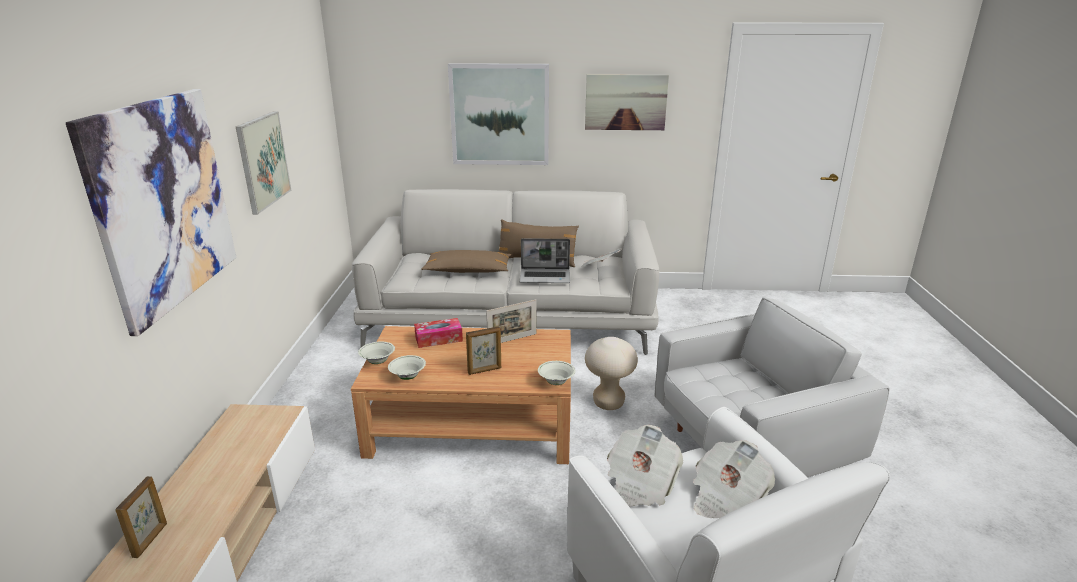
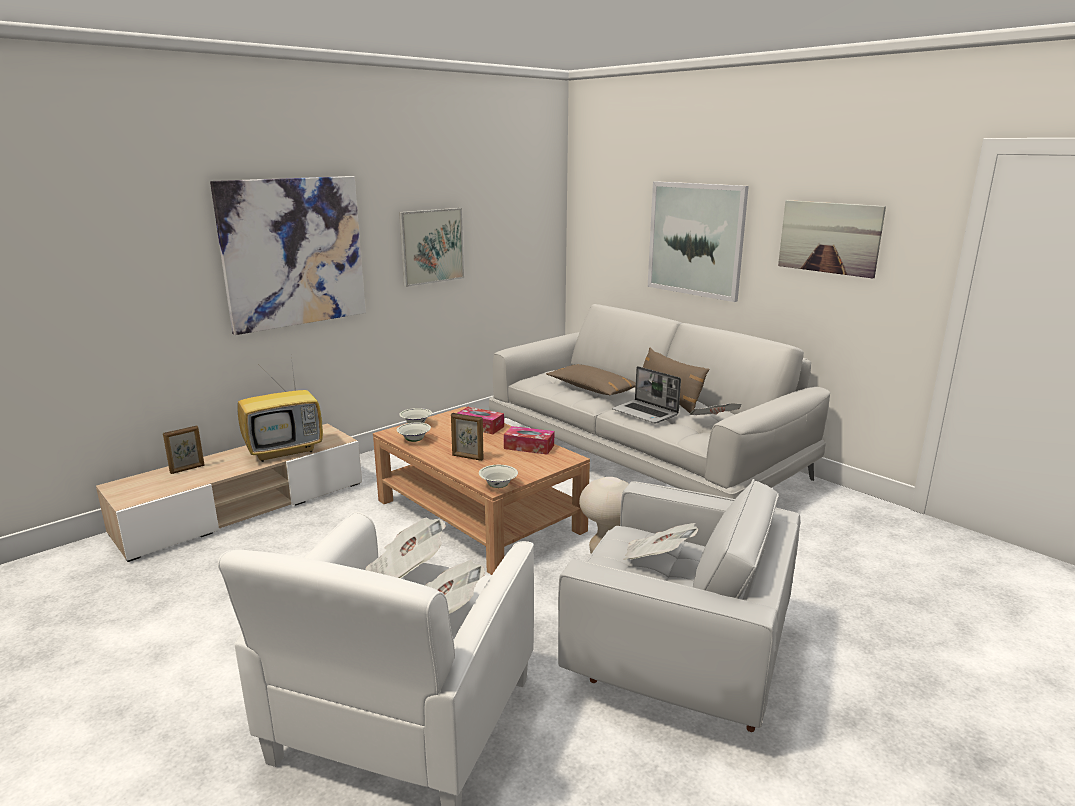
camera: 45 degrees right, 5 degrees down
picture frame [486,299,537,343] -> tissue box [504,426,554,455]
none -> television [237,357,323,462]
none -> newspaper [623,523,698,560]

